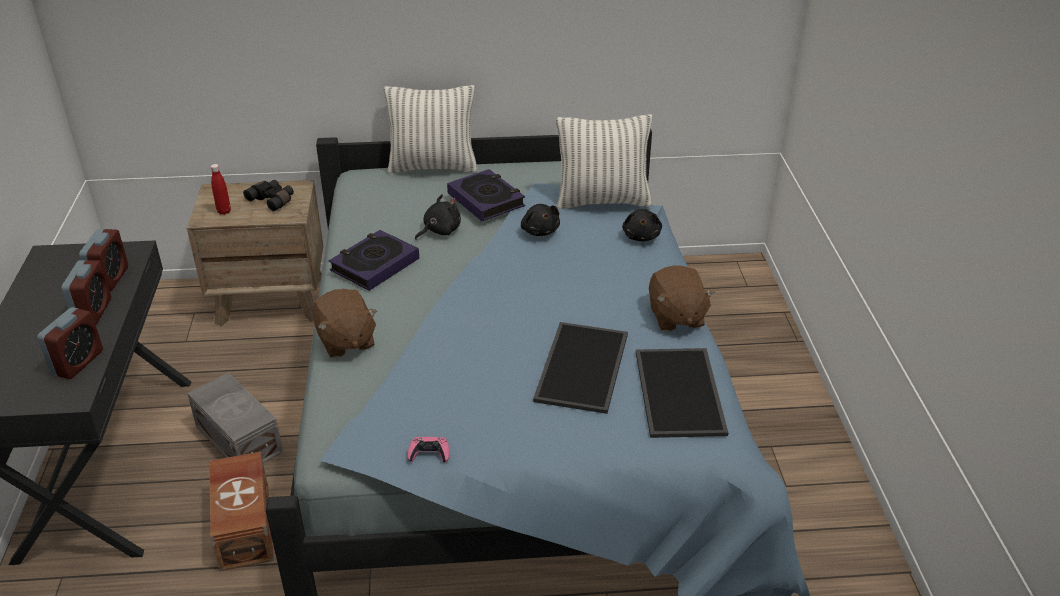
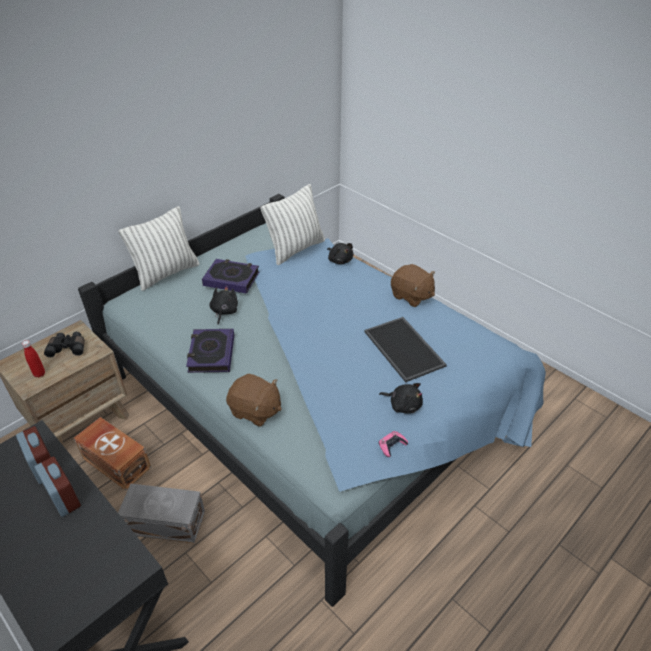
camera: 40 degrees left, 5 degrees up
alarm clock [37,307,103,379] -> none
brown storage box [210,452,274,571] -> brown storage box moved to [74,417,151,491]
black plush toy [521,204,560,236] -> black plush toy moved to [379,383,423,414]
tray [636,348,728,438] -> none

